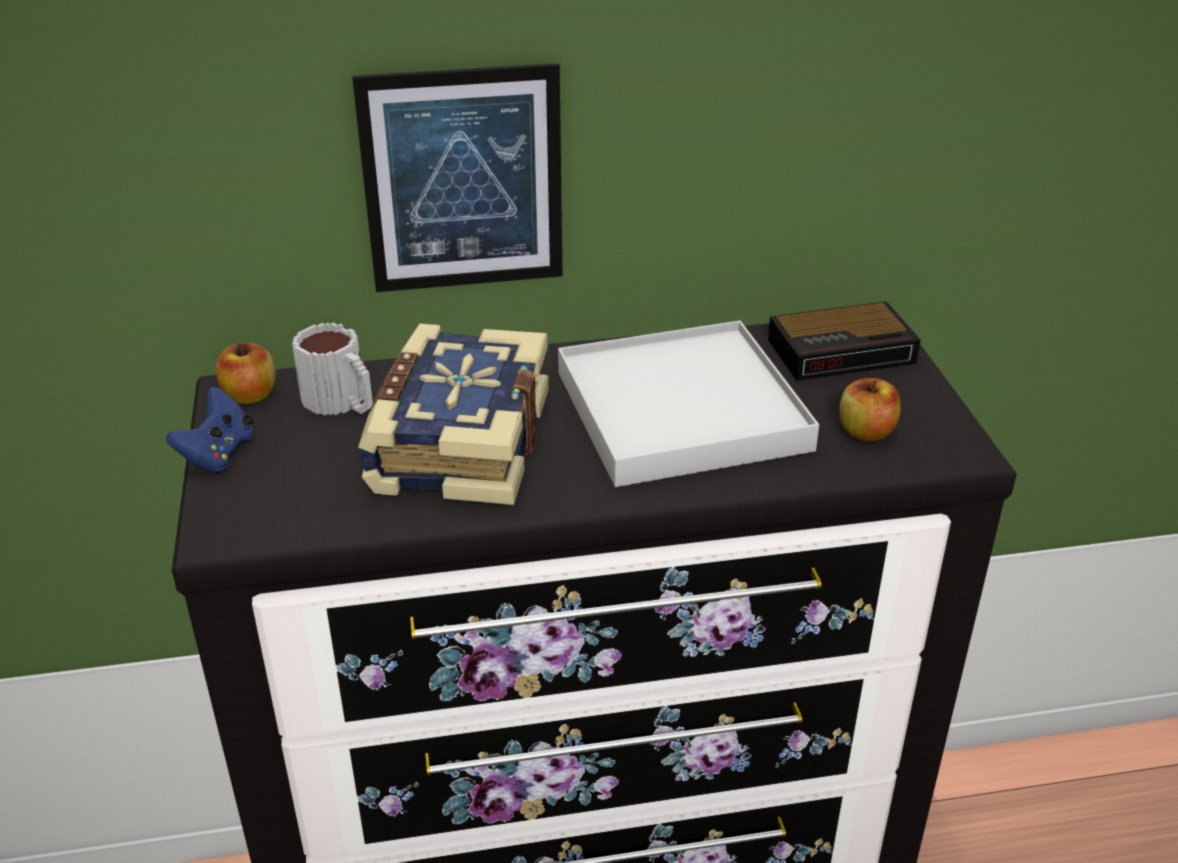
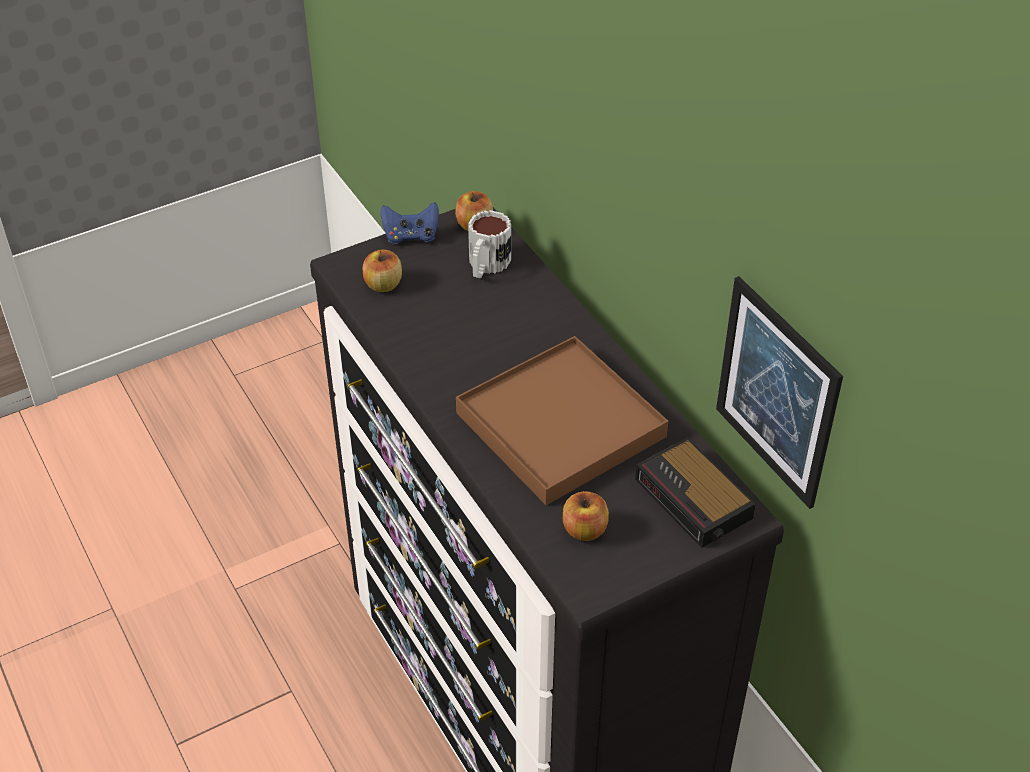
camera: 70 degrees right, 10 degrees up
picture [352,63,562,292] -> picture moved to [716,276,843,509]
book [358,324,549,505] -> none
white tray [558,321,819,487] -> brown tray [456,336,668,505]
none -> apple [363,250,402,292]

